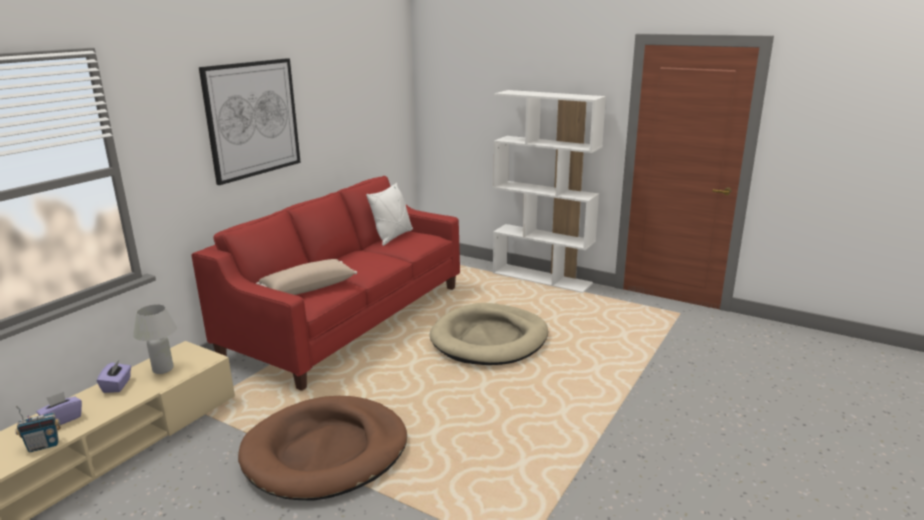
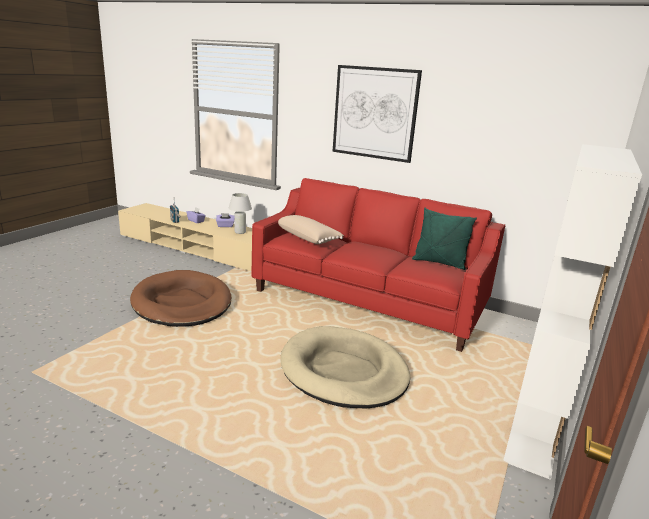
camera: 85 degrees right, 0 degrees up
white pillow [366,183,413,246] -> green pillow [412,208,477,270]

